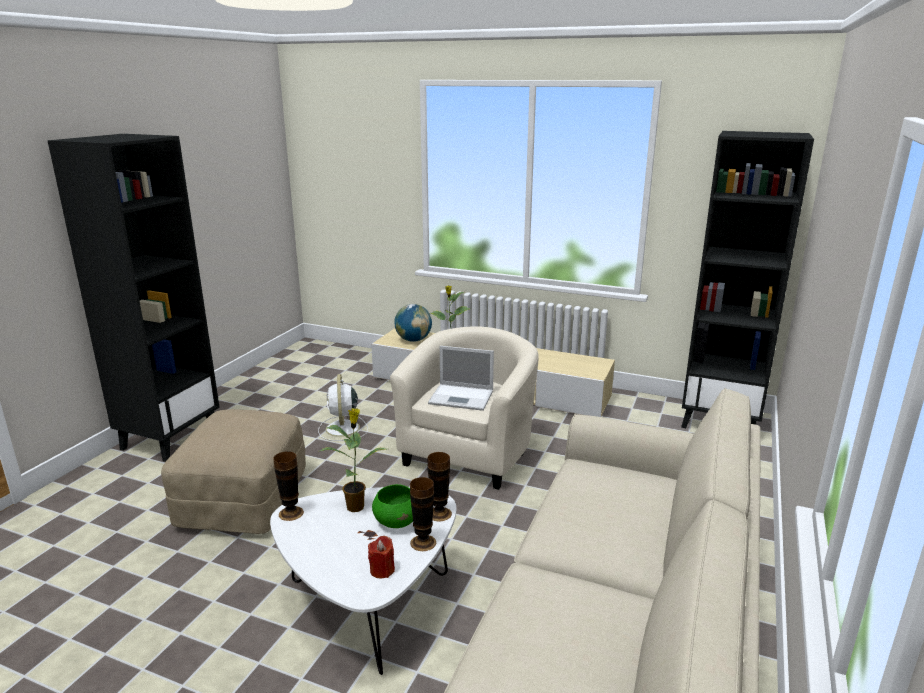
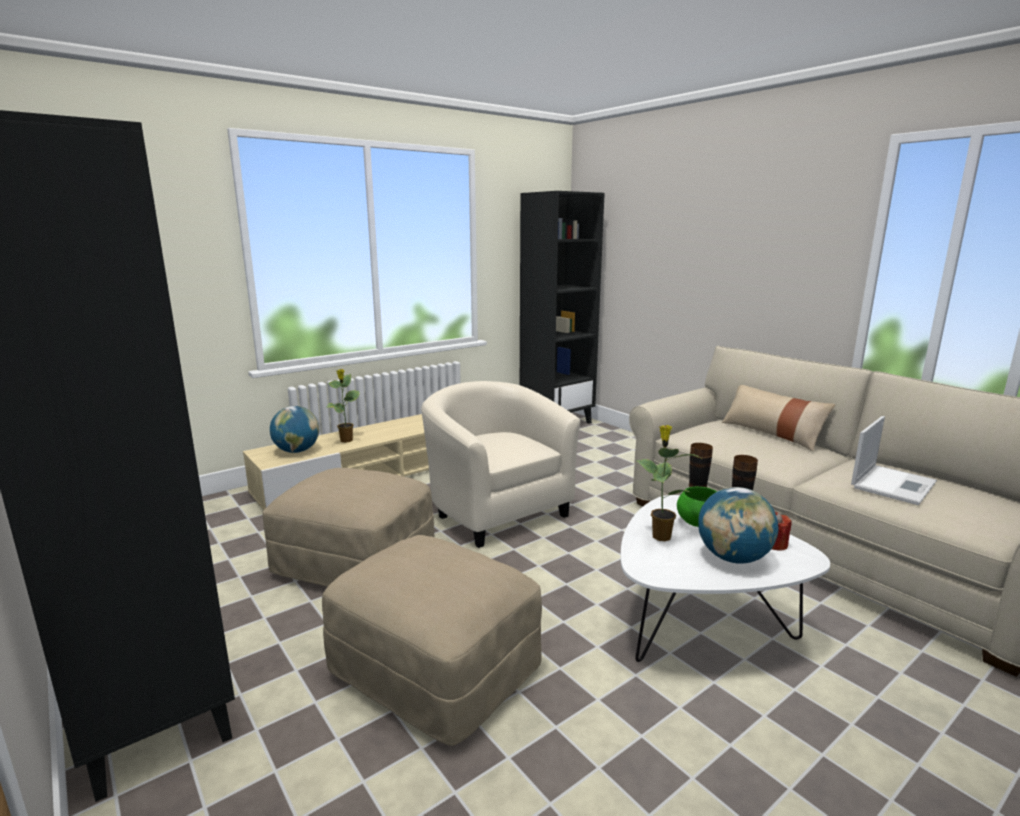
camera: 60 degrees left, 5 degrees down
vase [273,451,304,521] -> none
white fan [318,374,368,441] -> beige ottoman [263,468,434,587]
laptop [428,346,494,411] -> laptop moved to [851,416,937,505]
none -> globe [698,487,779,564]
none -> beige pillow [722,385,835,451]

